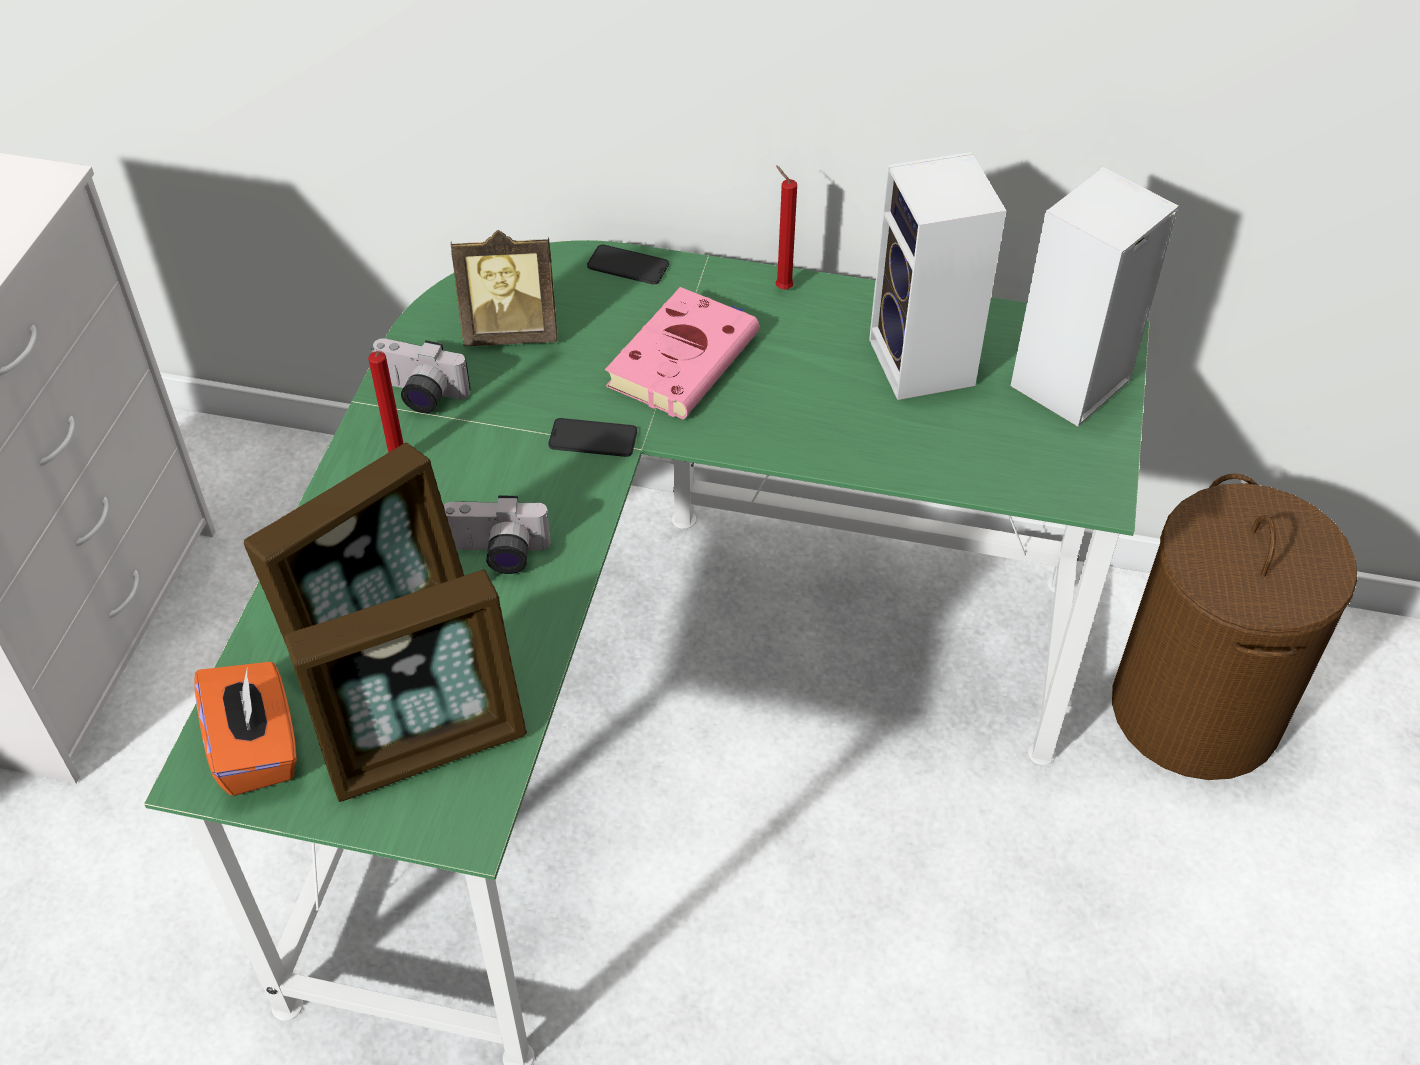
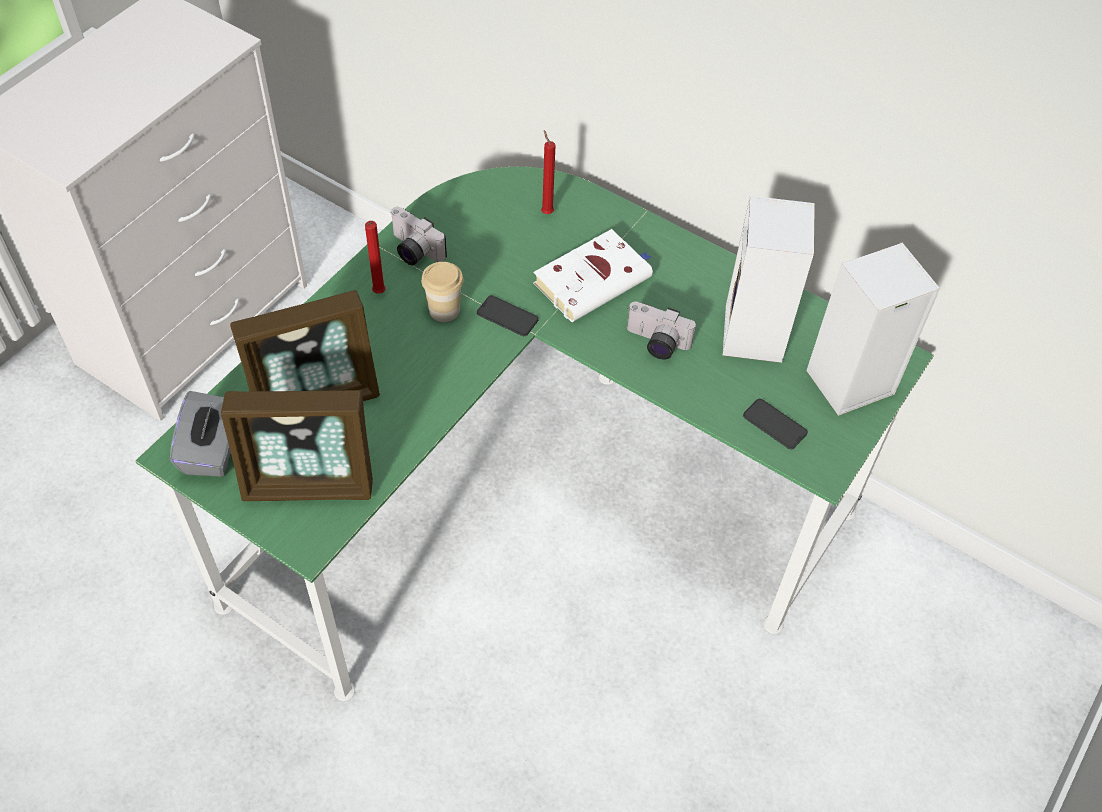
camera: 20 degrees right, 5 degrees up
orange tissue box [194,662,297,796] -> grey tissue box [170,391,231,477]
camera [444,496,551,574] -> camera moved to [627,302,696,359]
picture frame [451,230,558,346] -> none
phone [587,244,669,285] -> phone moved to [743,399,808,450]
pink book [605,287,759,419] -> white book [533,229,653,322]
red candle [775,165,797,290] -> red candle moved to [541,130,556,214]
brown laundry basket [1112,473,1358,780] -> none
none -> cup [421,262,463,322]

